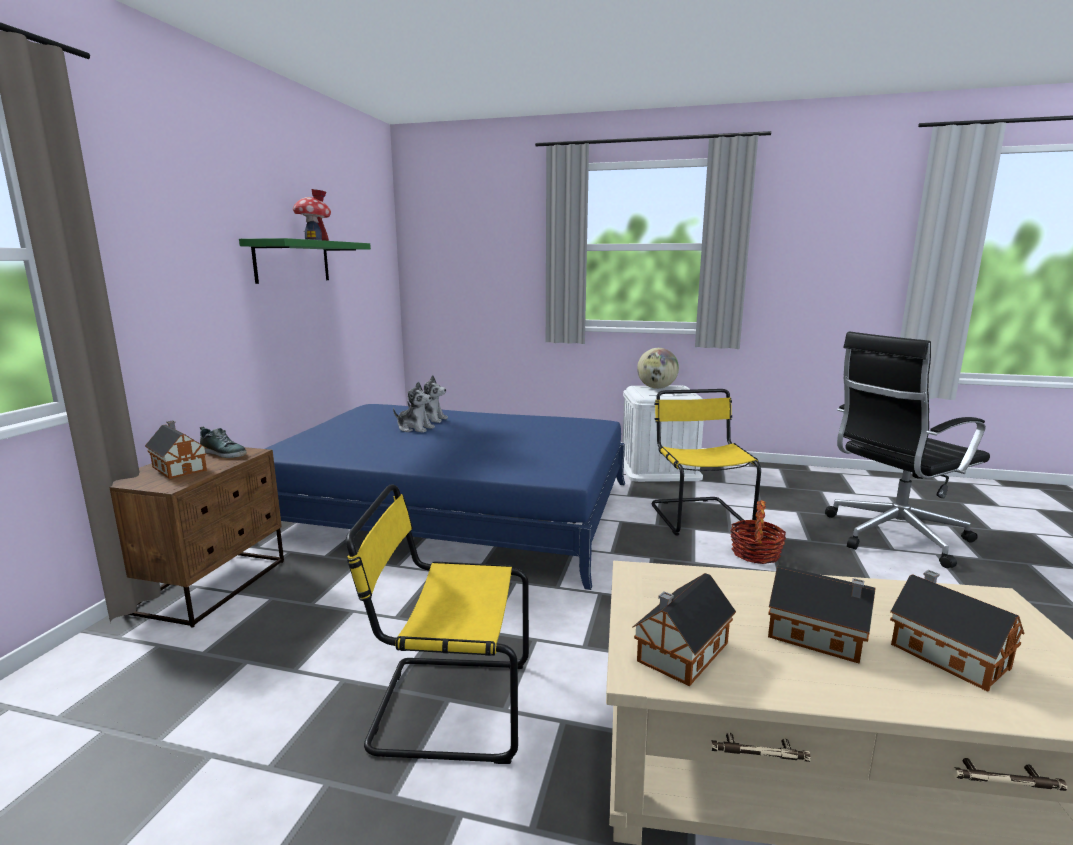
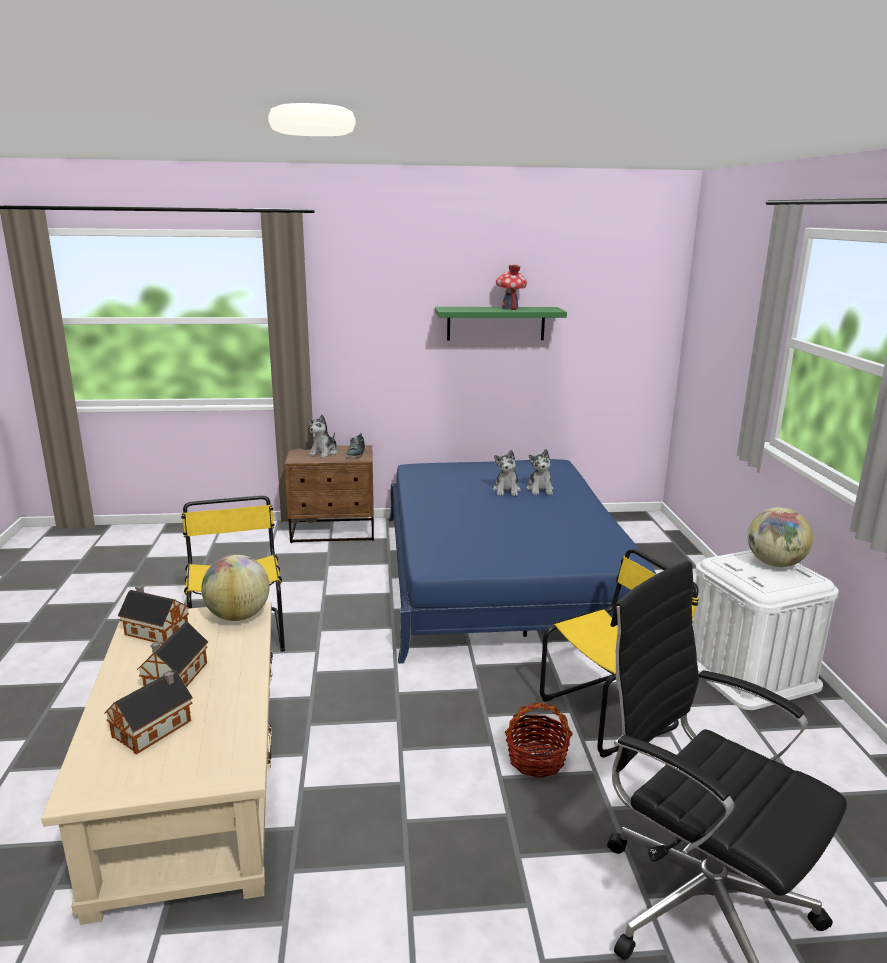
camera: 70 degrees right, 5 degrees up
toy house [145,421,207,479] -> plush toy [309,414,338,458]
none -> globe [201,555,270,621]

